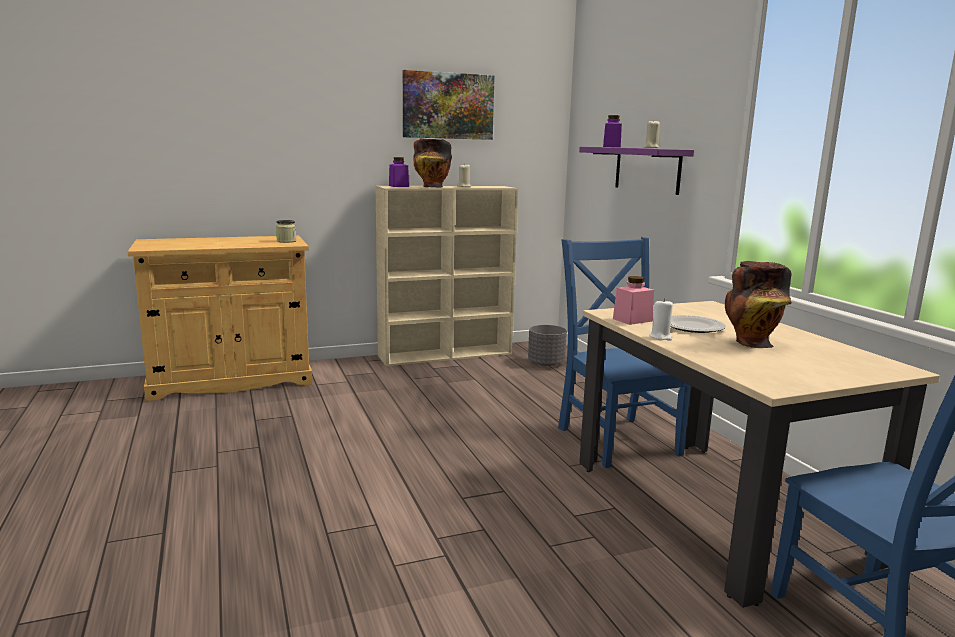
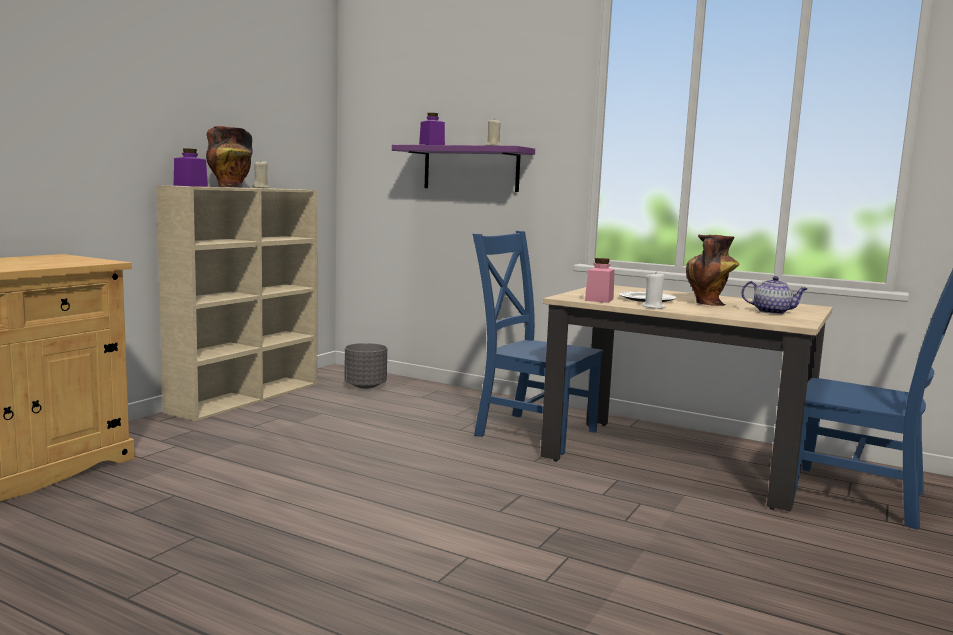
camera: 40 degrees left, 5 degrees down
jar [276,220,296,243] -> none
picture [403,70,495,140] -> none
none -> teapot [742,276,807,314]

